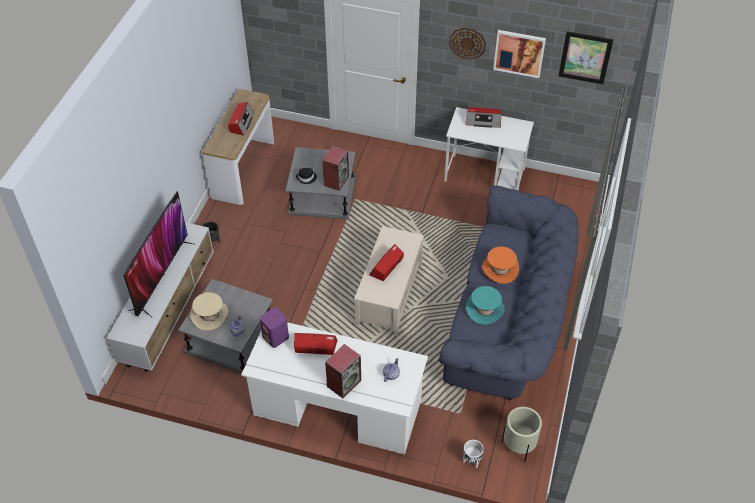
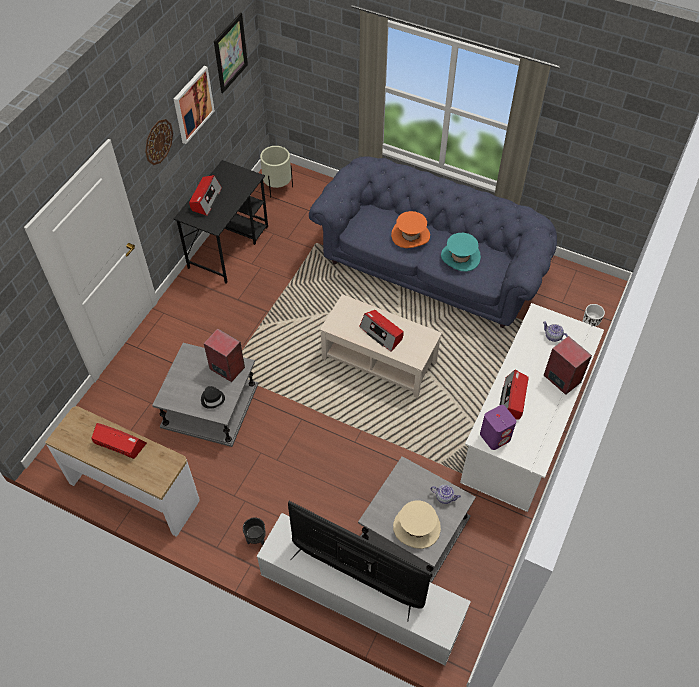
camera: 80 degrees left, 5 degrees up
white desk [444,107,534,191] -> black desk [174,160,268,284]
beige planter [502,407,542,462] -> beige planter moved to [260,146,293,197]

